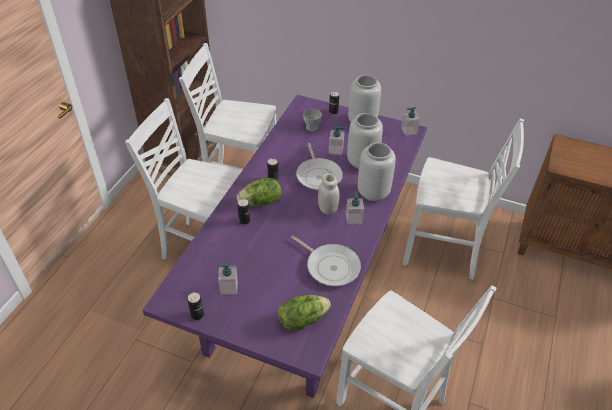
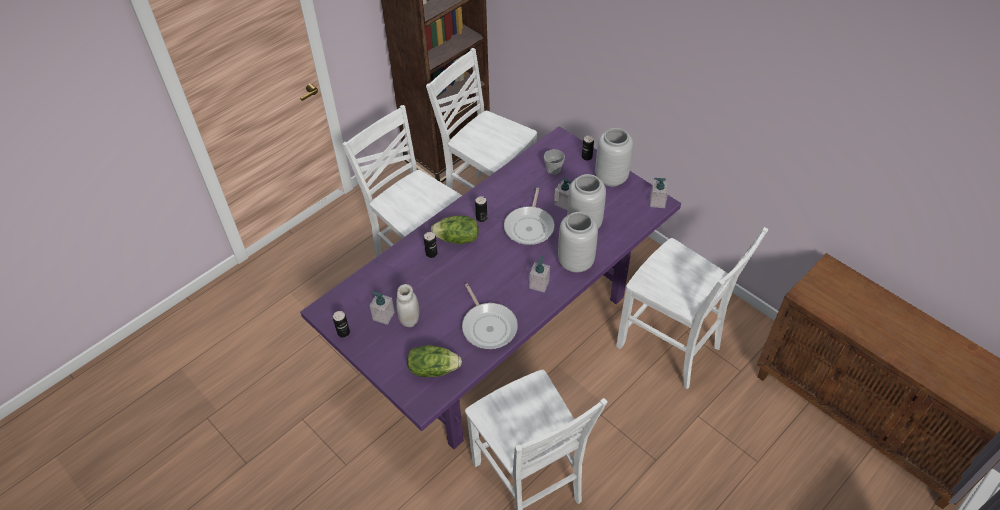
camera: 25 degrees right, 5 degrees up
white jar [318,173,339,215] -> white jar moved to [396,284,419,327]

